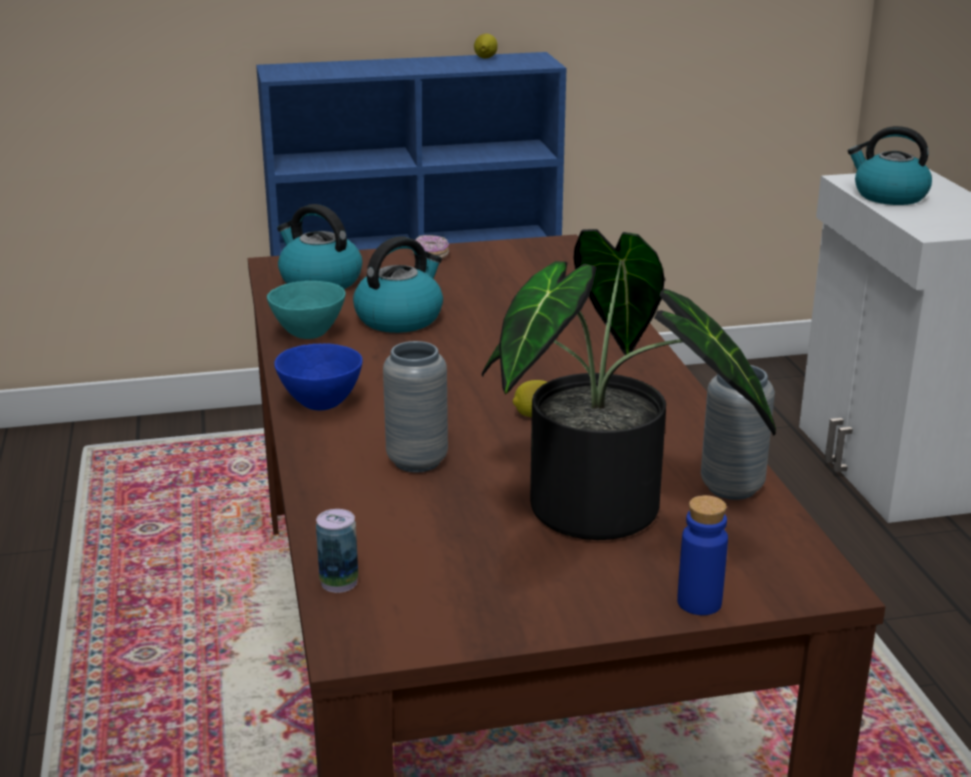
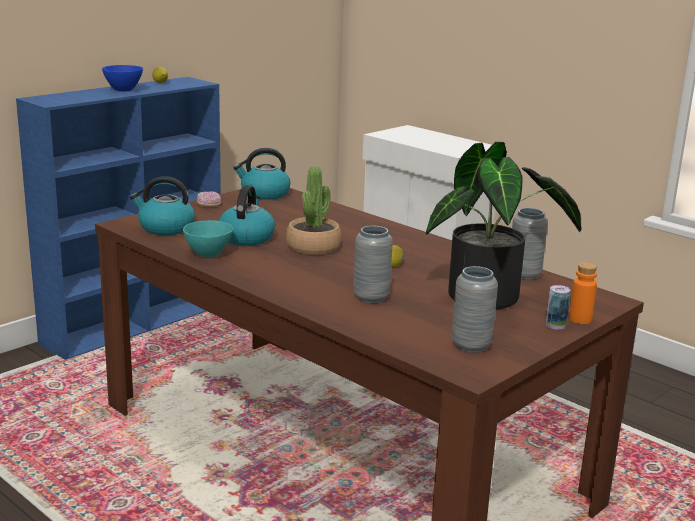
camera: 35 degrees left, 5 degrees down
blue bowl [274,343,362,410] -> blue bowl moved to [102,65,143,92]
can [316,509,358,593] -> can moved to [546,285,571,330]
blue bottle [677,495,728,615] -> orange bottle [569,262,597,324]
kettle [848,126,932,205] -> kettle moved to [233,148,290,200]
none -> potted plant [286,166,341,255]
none -> grey vase [452,266,498,353]

